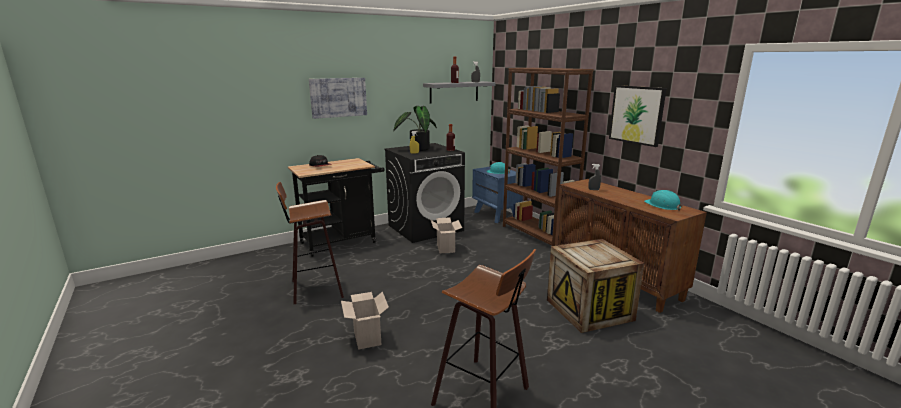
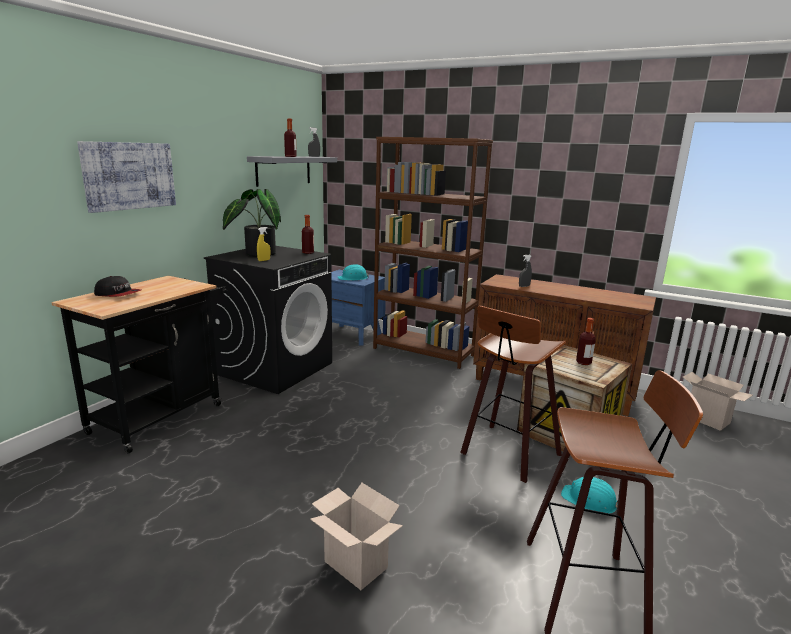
camera: 30 degrees left, 0 degrees up
stool [276,182,344,304] -> stool moved to [460,306,566,483]
cardboard box [431,217,462,253] -> cardboard box moved to [683,372,753,431]
picture [609,85,667,147] -> none
turquoise hard hat [644,190,683,211] -> turquoise hard hat moved to [561,477,618,514]
none -> bottle [576,318,596,365]

